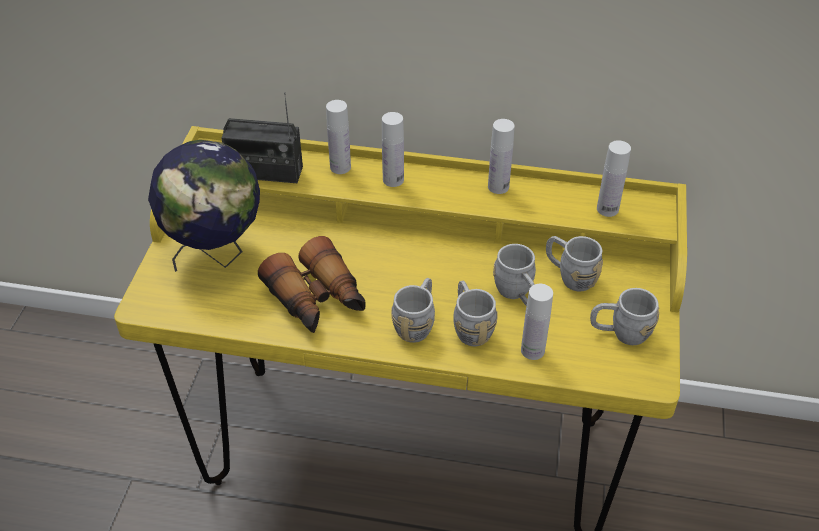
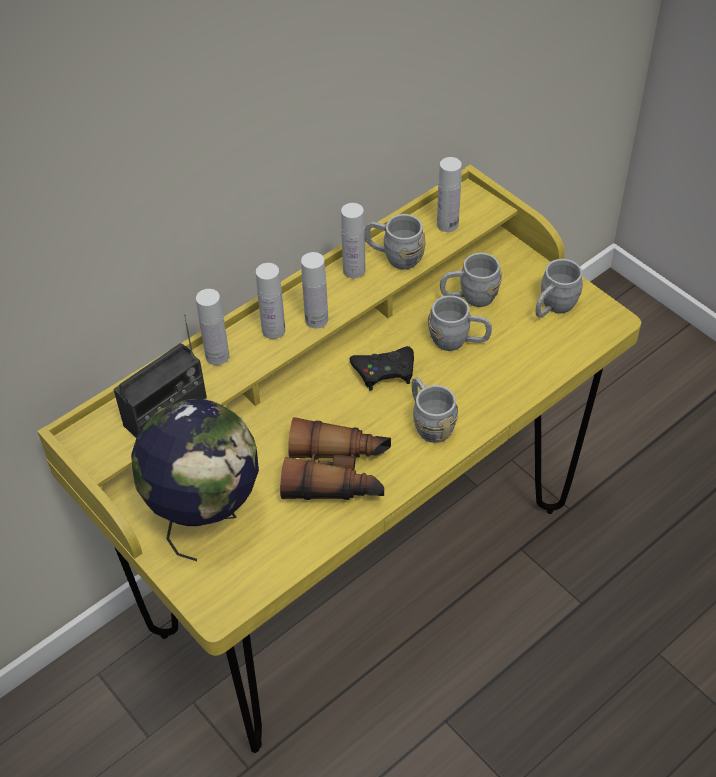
camera: 50 degrees left, 5 degrees up
grey mug [453,281,498,346] -> grey mug moved to [365,214,426,269]
white bottle [521,284,553,360] -> white bottle moved to [301,252,328,328]
none -> black game controller [349,346,414,391]

